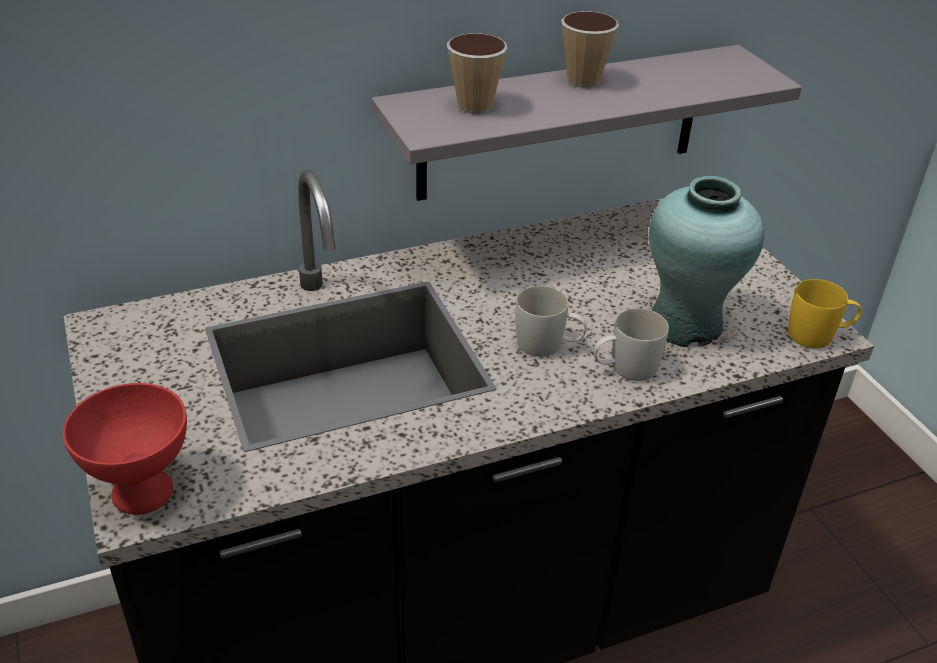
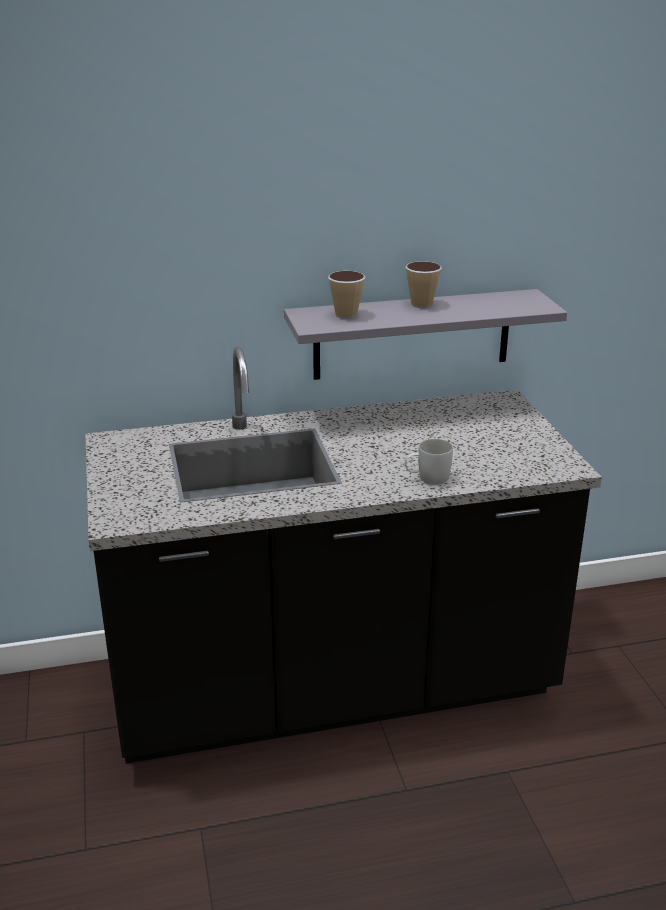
camera: 10 degrees right, 10 degrees down
red bowl [63,383,187,515] -> none
white mug [515,286,587,357] -> none
turquoise vase [649,176,764,347] -> none
yellow mug [788,279,862,348] -> none

